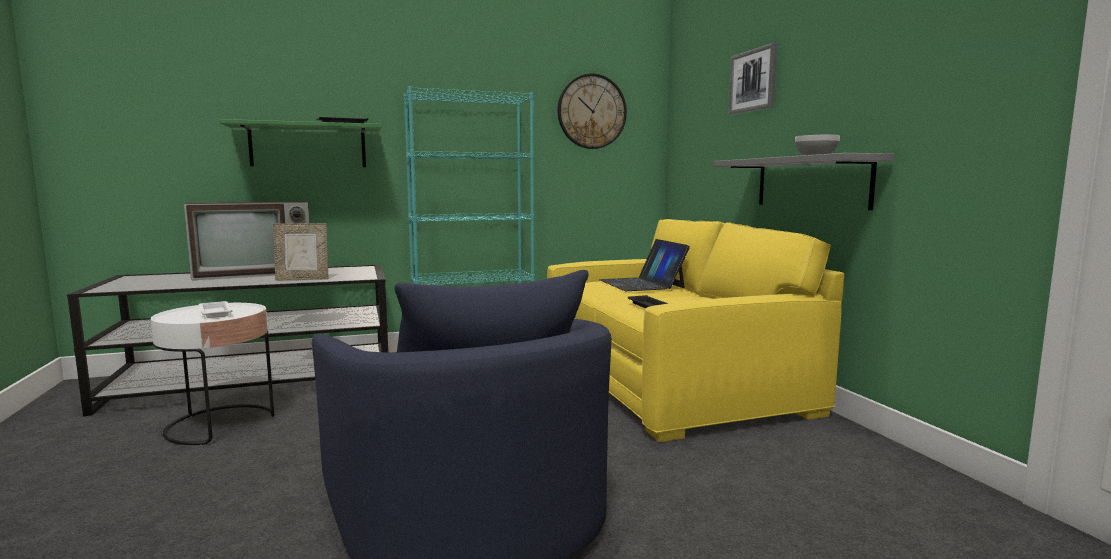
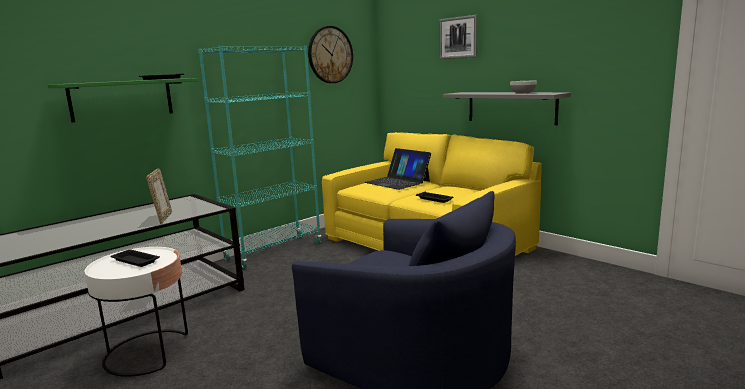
camera: 25 degrees left, 5 degrees up
television [184,201,310,280] -> none
white tray [199,301,232,318] -> black tray [110,249,160,267]
picture frame [273,223,328,280] -> picture frame turned 60 degrees counterclockwise [146,168,172,224]

